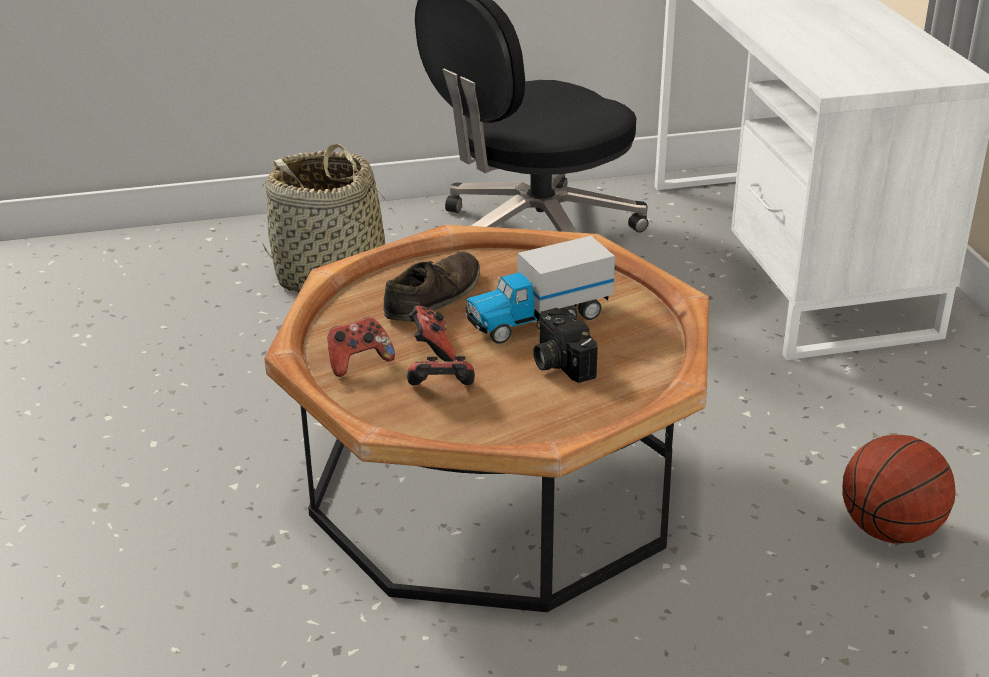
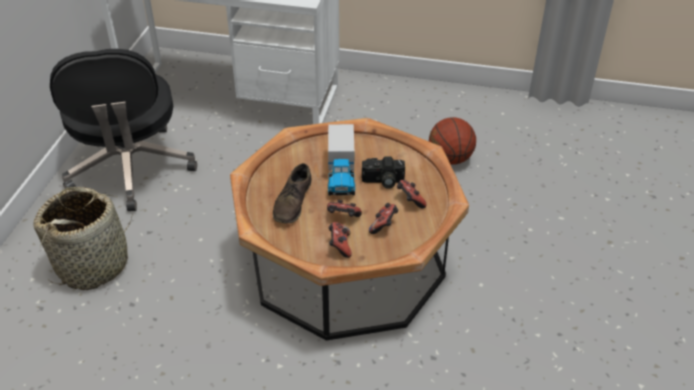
camera: 65 degrees left, 10 degrees up
brown shoe [383,252,480,321] -> brown shoe turned 135 degrees counterclockwise [273,163,311,223]
none -> game controller [397,180,427,208]

